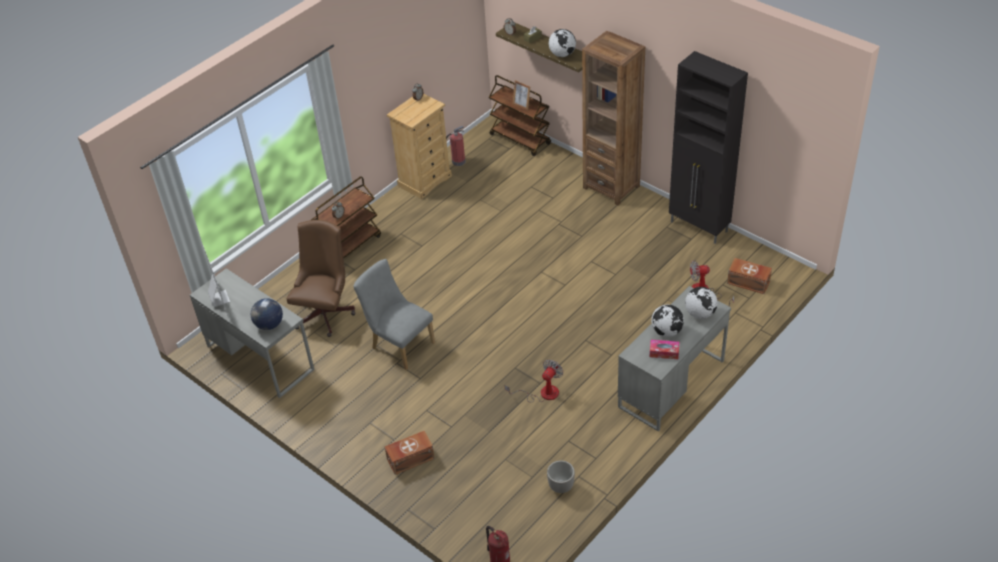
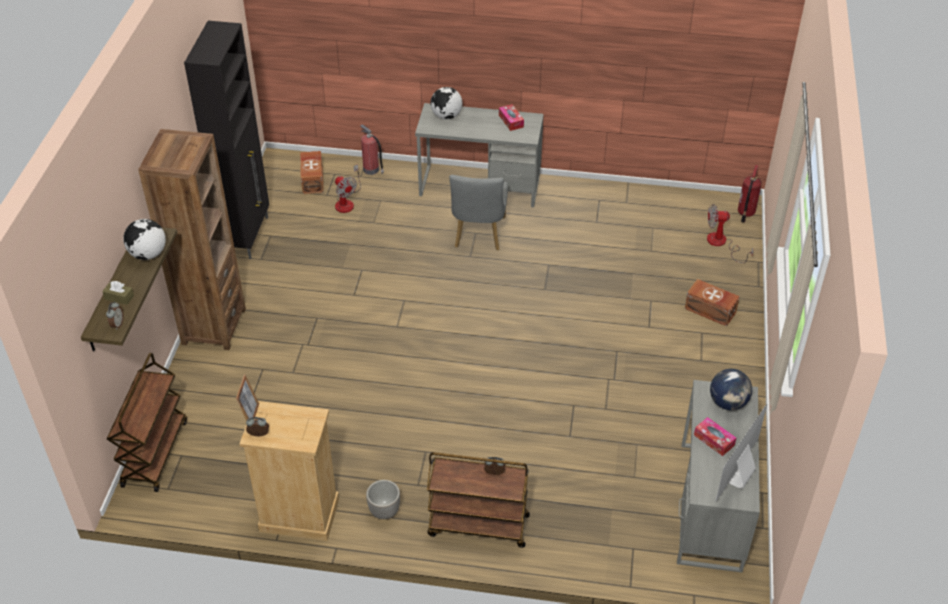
camera: 125 degrees left, 0 degrees up
brown office chair [287,220,356,337] -> none
grey chair [354,259,435,370] -> grey chair moved to [449,175,508,250]
fire extinguisher [446,126,465,166] -> fire extinguisher moved to [360,124,384,175]
fan [505,359,563,402] -> fan moved to [707,204,753,263]
picture frame [513,80,530,110] -> picture frame moved to [236,375,259,421]
planter [547,460,575,493] -> planter moved to [366,480,400,519]
globe [651,305,684,337] -> none
none -> tissue box [694,417,736,456]

